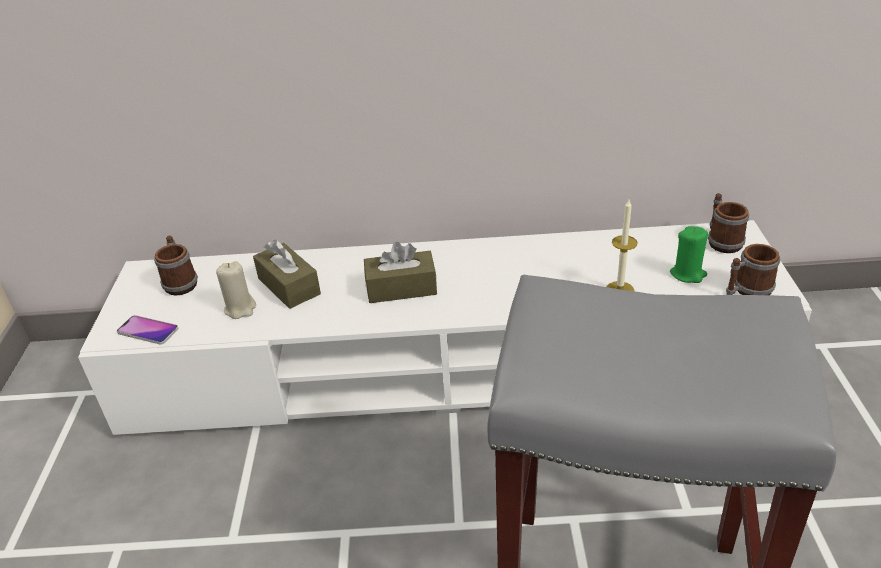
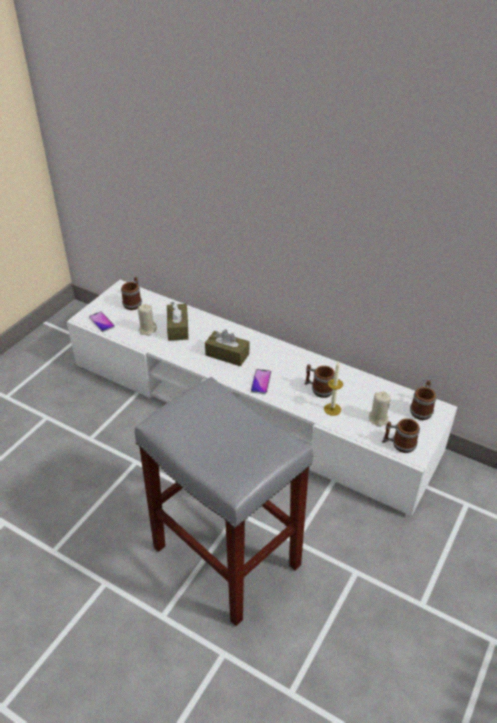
camera: 30 degrees right, 5 degrees up
green candle [670,226,708,283] -> beige candle [369,391,391,427]
none -> phone [251,369,271,394]
none -> mug [305,364,335,398]

